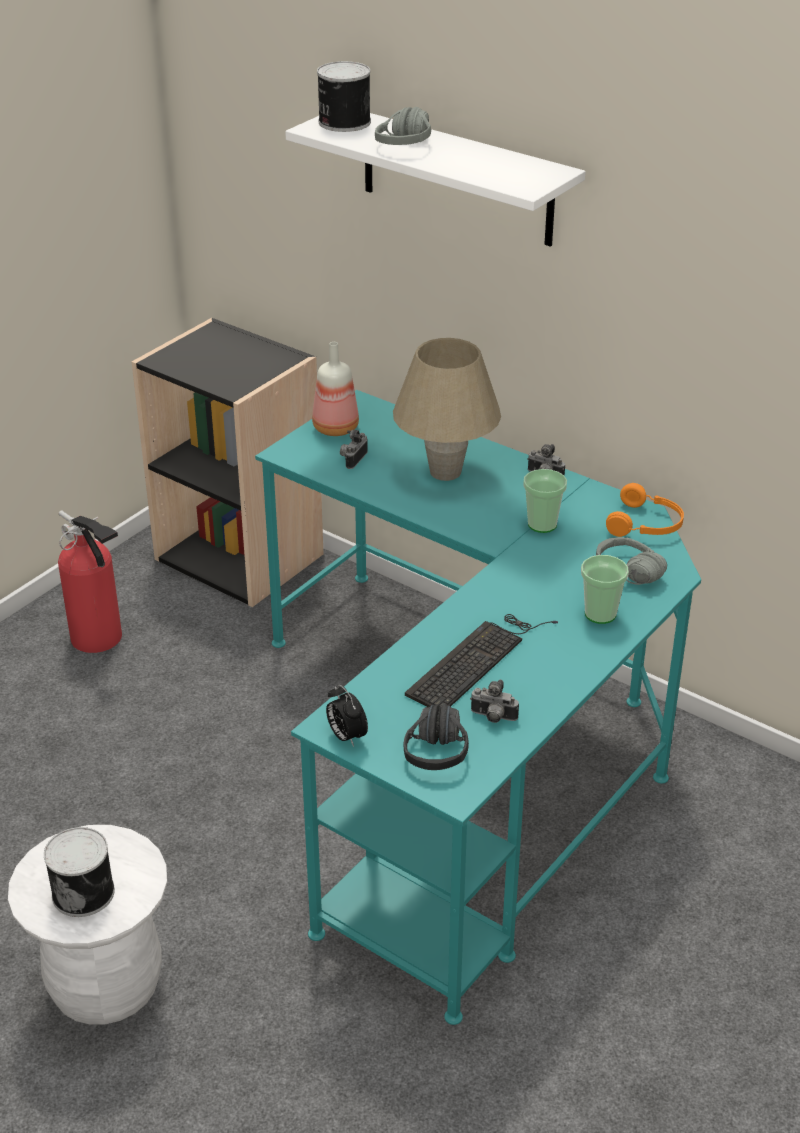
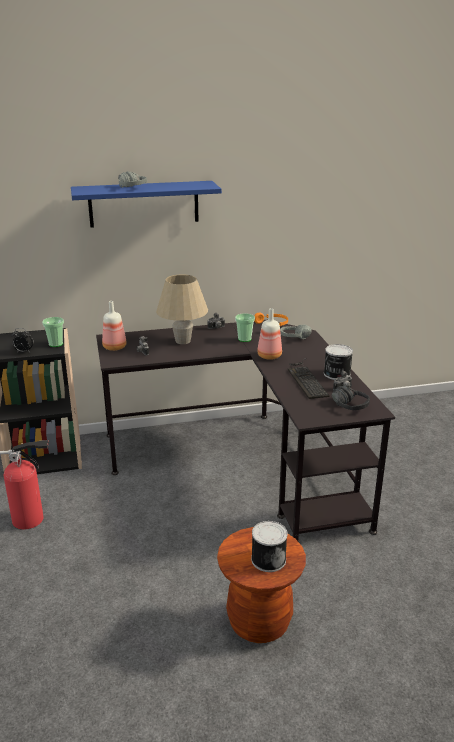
camera: 50 degrees left, 10 degrees down
white stool [8,825,167,1025] -> brown stool [217,527,306,643]
turquoise desk [255,390,701,1025] -> black desk [96,320,395,541]
white shelf [285,113,586,247] -> blue shelf [71,181,222,228]
can [317,61,371,132] -> can moved to [324,344,353,380]
alarm clock [326,684,368,747] -> alarm clock moved to [11,328,34,352]
cup [581,555,629,624] -> cup moved to [42,317,64,347]
none -> bottle [257,308,282,360]

